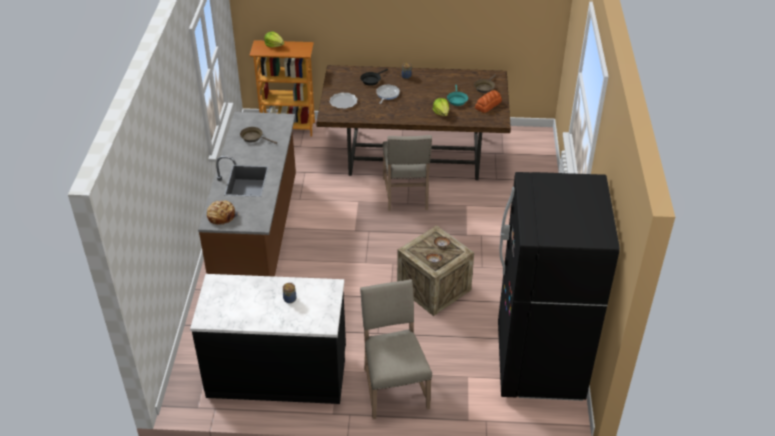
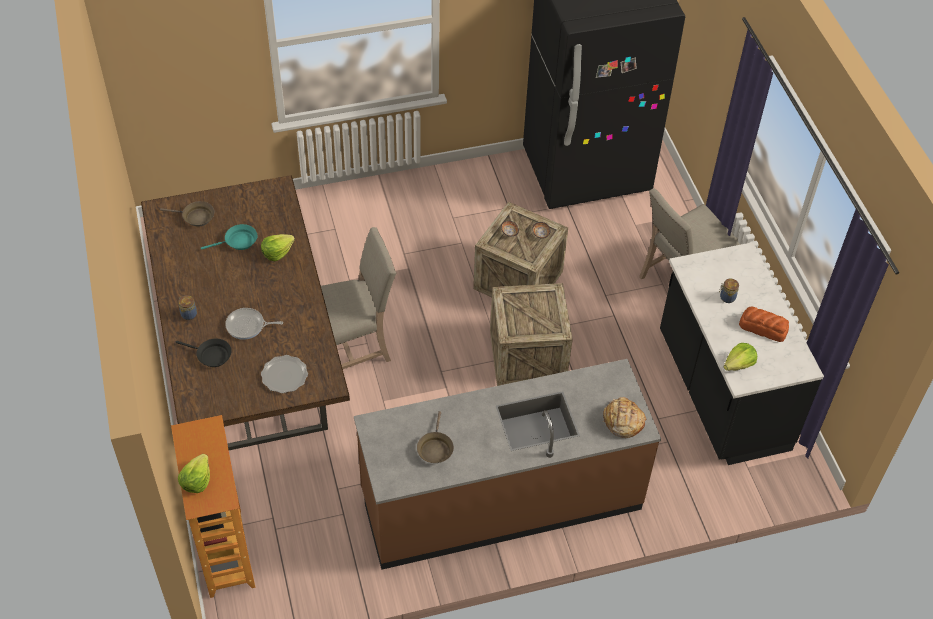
camera: 110 degrees left, 10 degrees up
bread [475,90,502,113] -> bread moved to [739,307,789,342]
none -> crate [490,283,573,386]
none -> lettuce [723,343,757,371]

